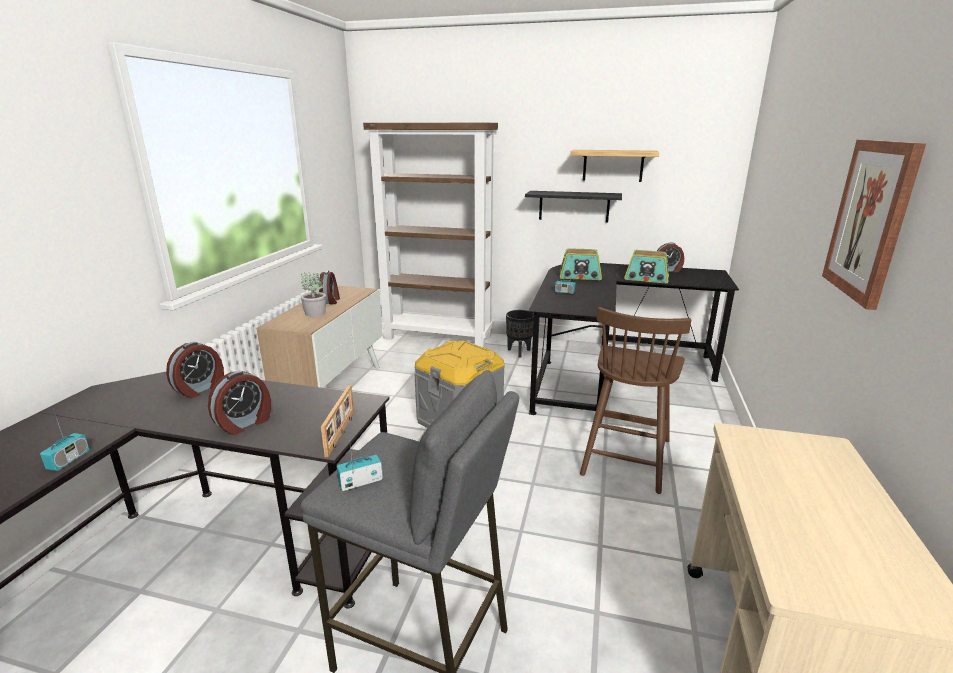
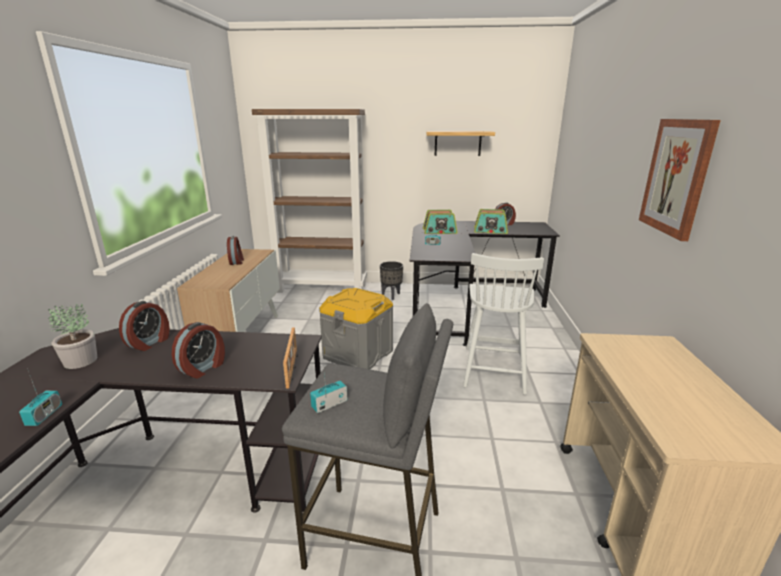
camera: 10 degrees left, 0 degrees up
potted plant [301,272,326,317] -> potted plant moved to [49,304,97,369]
black shelf [525,191,622,222] -> none
brown chair [580,307,691,494] -> white chair [463,253,544,395]

